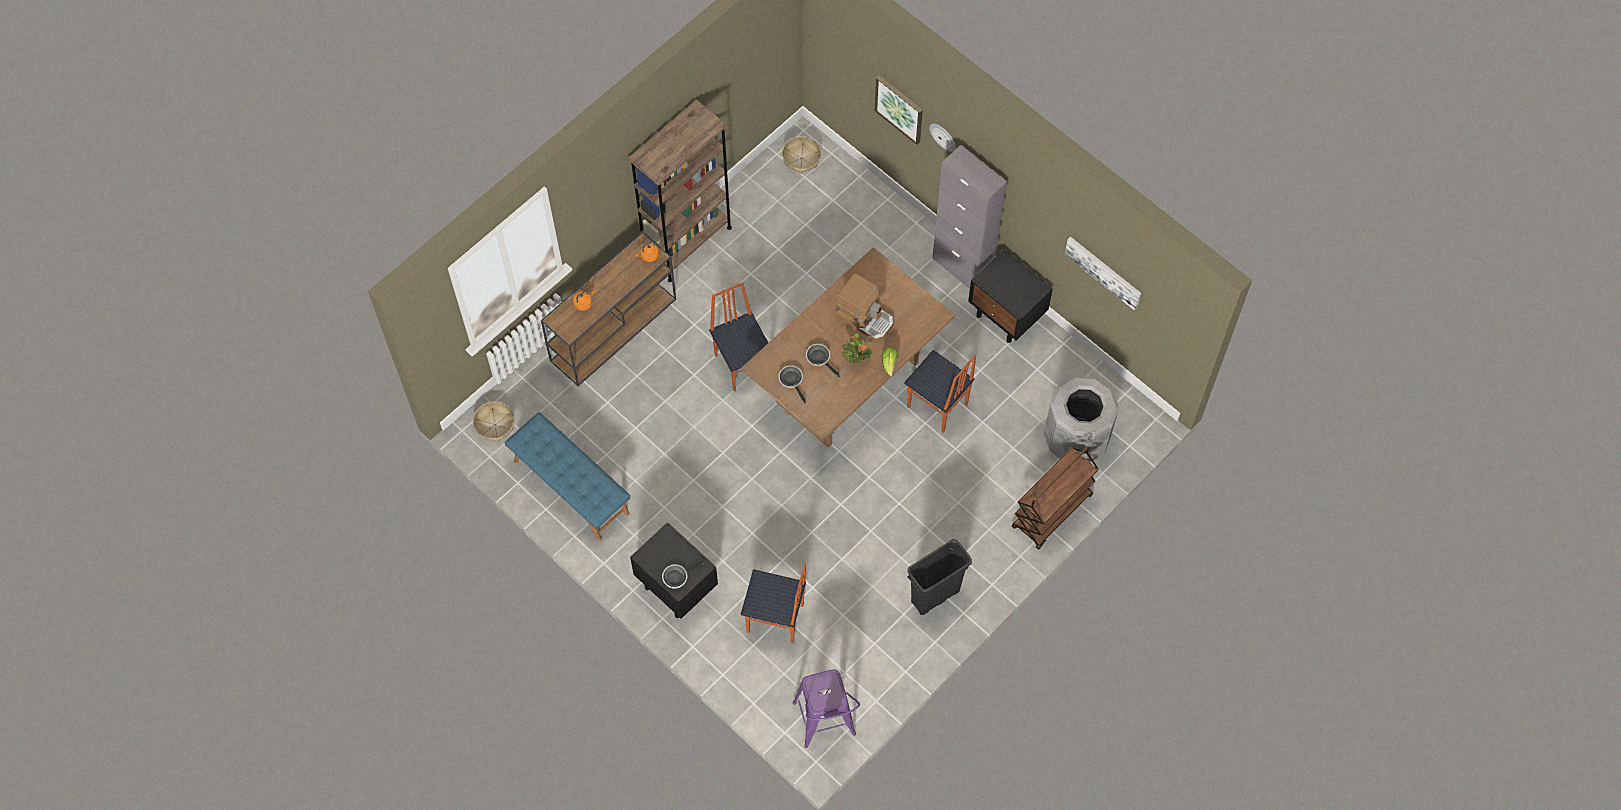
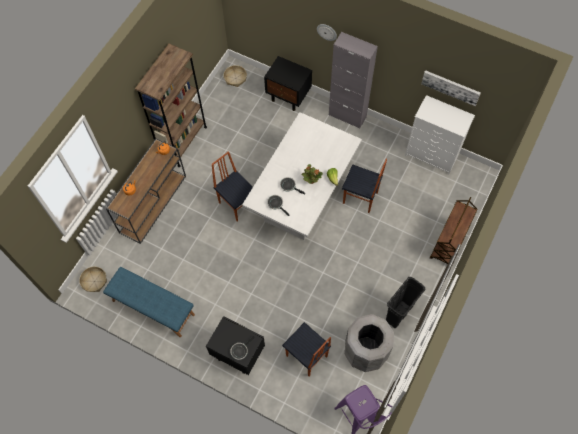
camera: 15 degrees left, 0 degrees up
brown dining table [741,247,955,448] -> white dining table [242,112,362,240]
chair [741,563,806,643] -> chair turned 45 degrees clockwise [282,322,331,377]
coffee machine [836,273,893,341] -> none
picture [875,75,923,145] -> none
black nightstand [968,249,1053,343] -> black nightstand moved to [264,56,312,111]
grey trash can [1044,376,1119,463] -> grey trash can moved to [345,314,394,372]
none -> white dresser [405,95,475,175]

